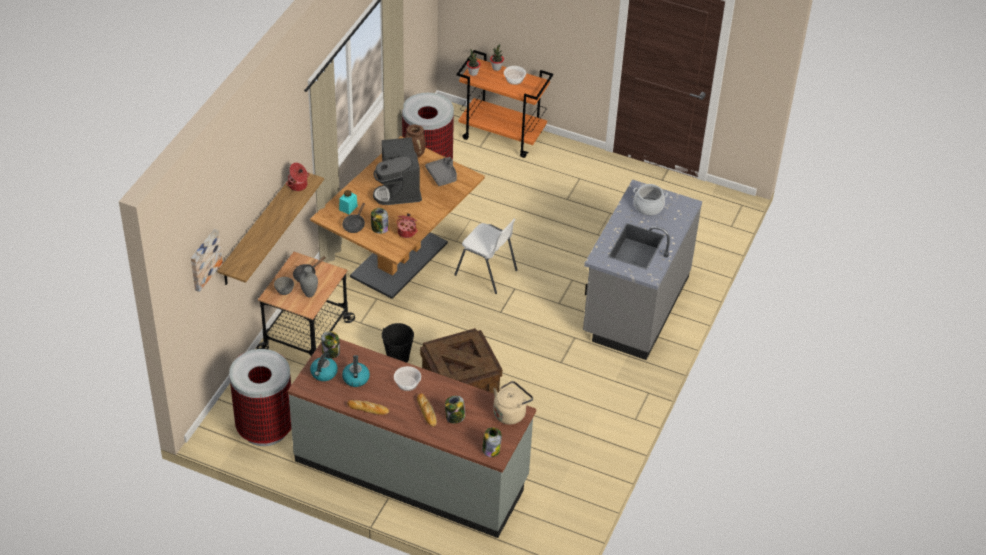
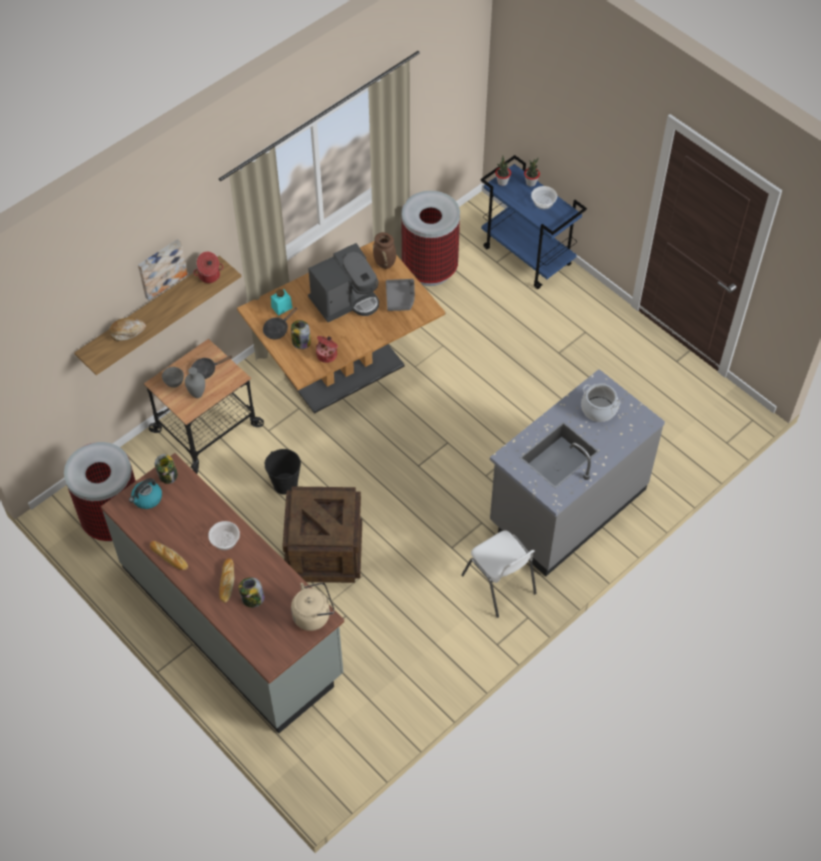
camera: 25 degrees right, 10 degrees up
picture [191,229,223,292] -> picture moved to [138,239,187,300]
kettle [342,355,370,387] -> none
coffee machine [373,137,422,205] -> coffee machine turned 135 degrees counterclockwise [308,243,379,322]
white chair [454,219,518,294] -> white chair moved to [461,530,537,618]
orange cart [457,50,553,158] -> blue cart [481,155,587,289]
jar [482,427,502,457] -> none
none -> bread [109,318,146,341]

